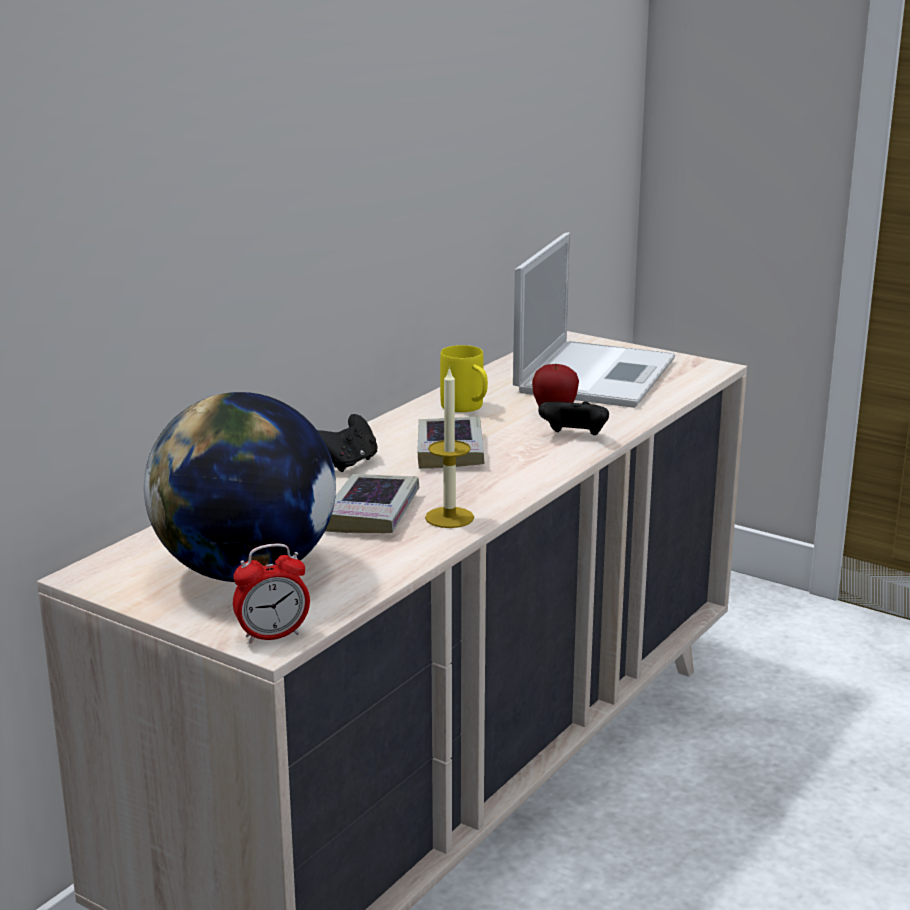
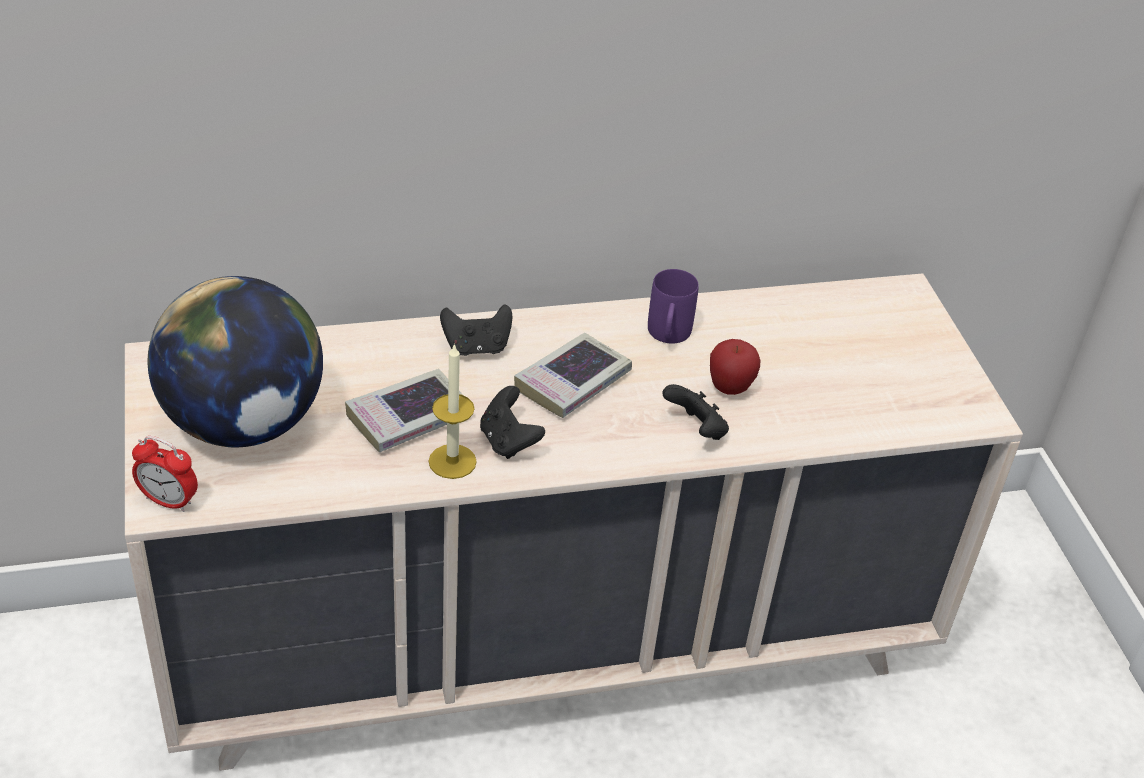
camera: 40 degrees right, 20 degrees up
yellow mug [440,345,488,412] -> purple mug [648,269,699,343]
laptop [513,232,675,408] -> none
none -> black game controller [480,386,545,459]

